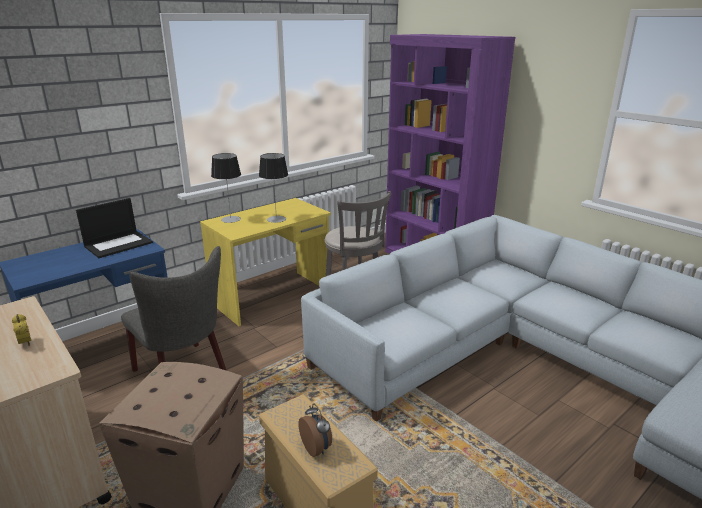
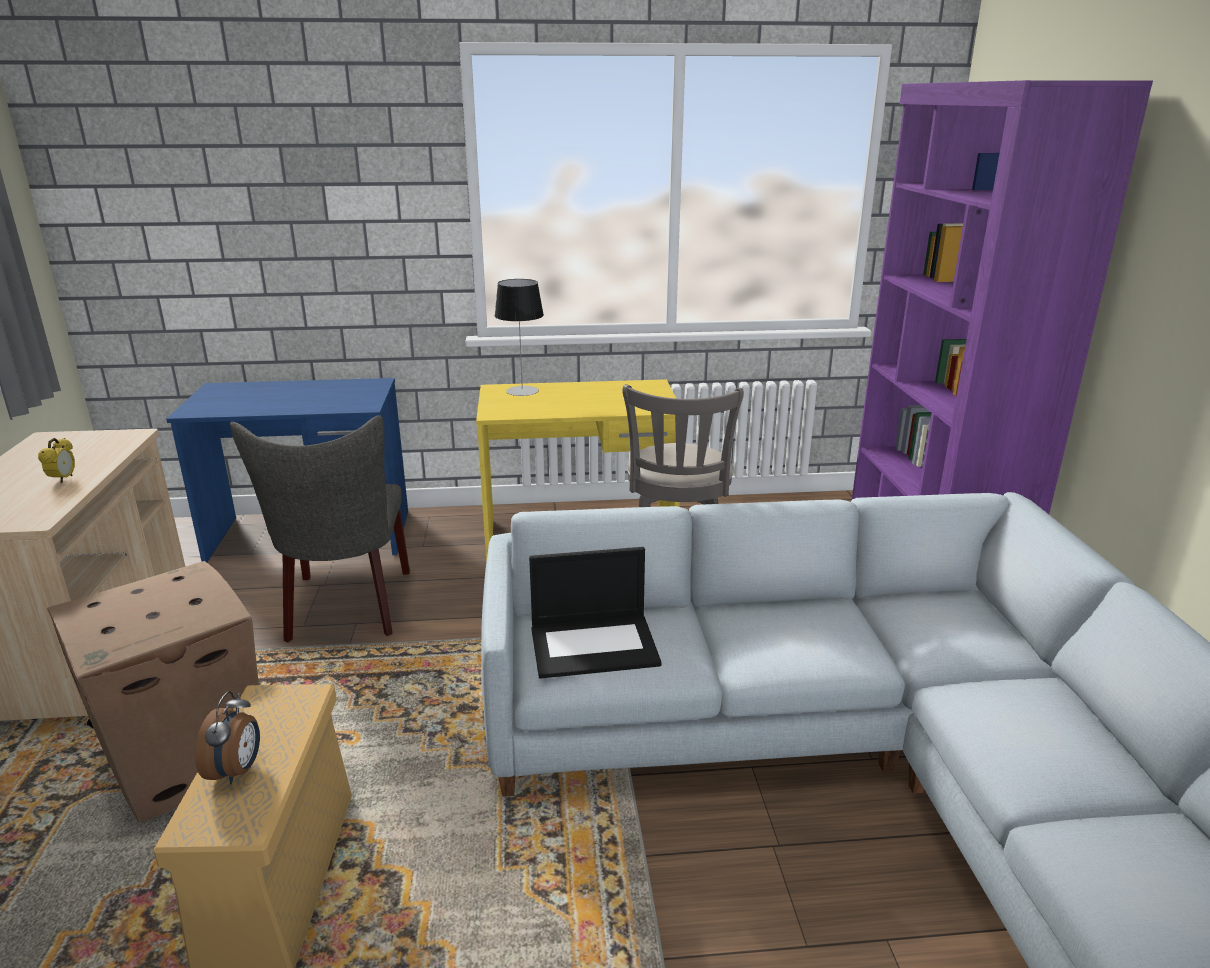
camera: 35 degrees right, 0 degrees up
laptop [76,198,153,258] -> laptop moved to [529,547,662,679]
table lamp [259,153,288,223] -> none

